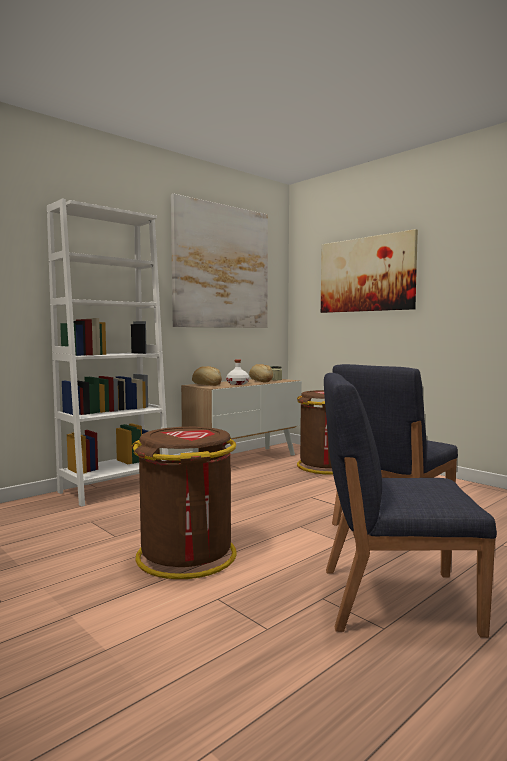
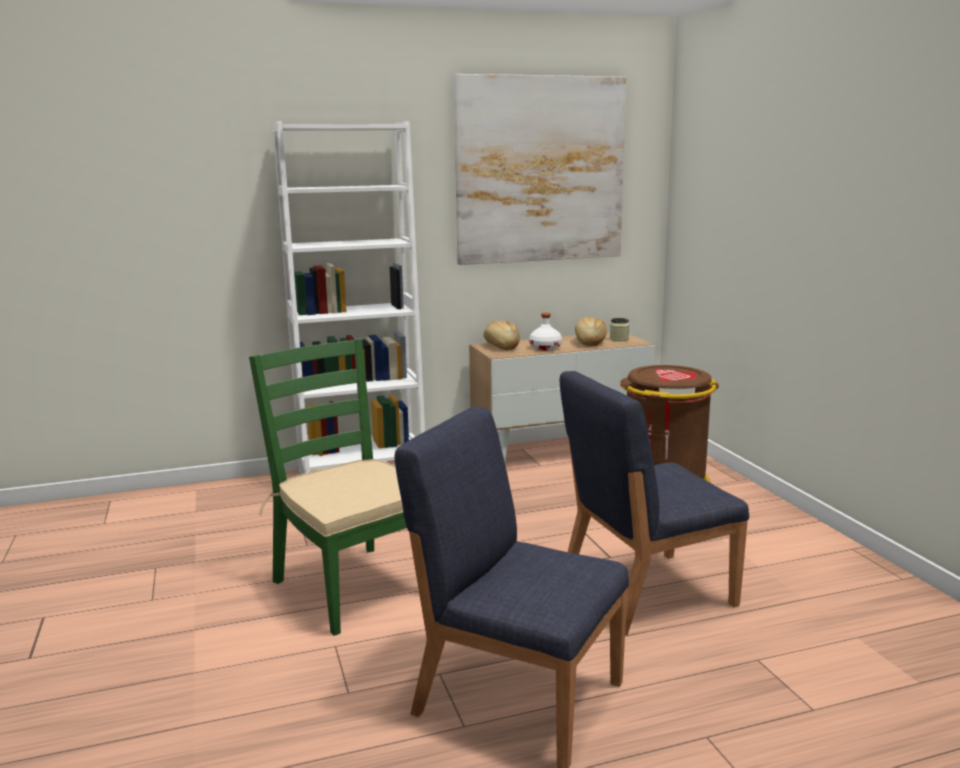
camera: 25 degrees right, 10 degrees up
brown trash can [131,427,237,579] -> green chair [249,338,407,636]
picture [321,229,418,313] -> none

